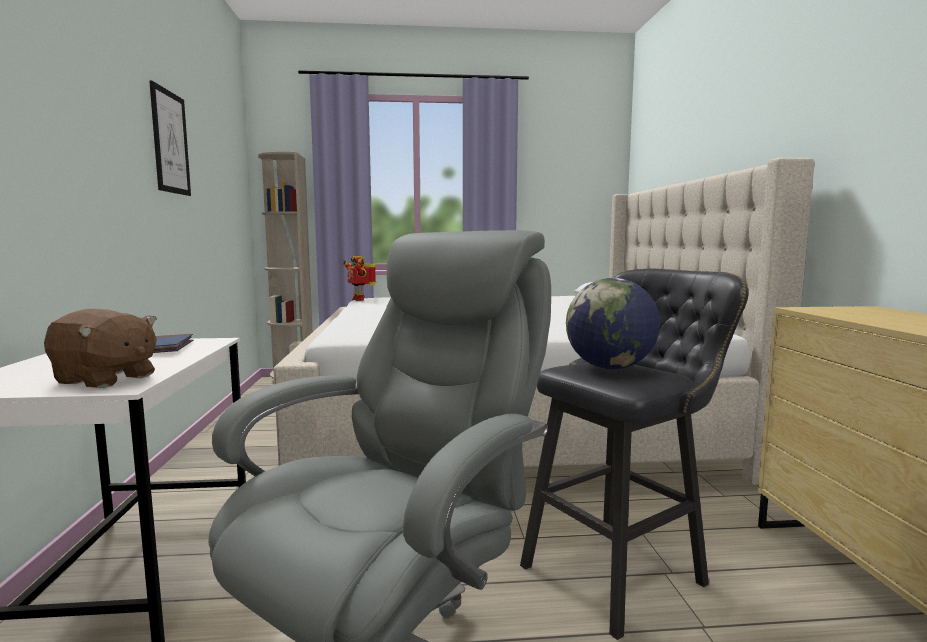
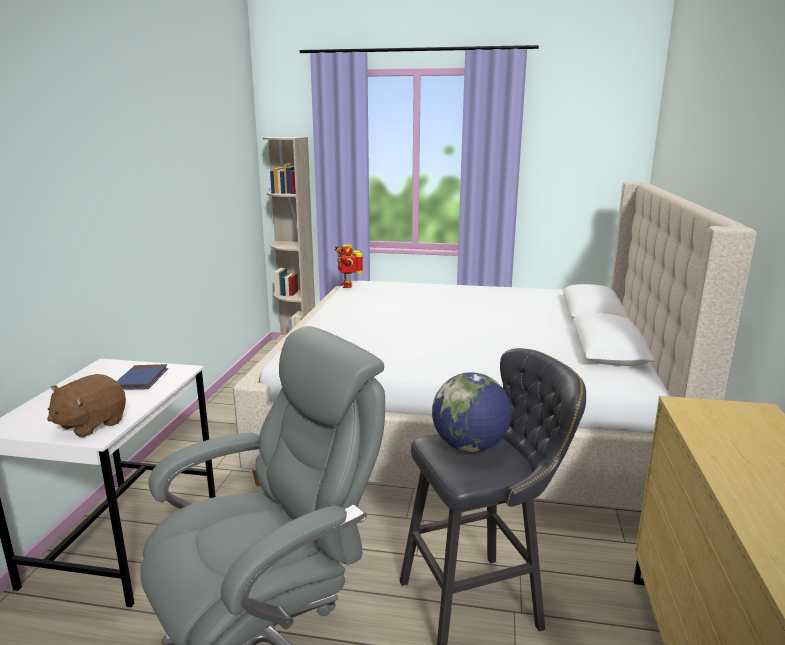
camera: 15 degrees right, 10 degrees up
brown plush toy [44,309,157,388] -> brown plush toy turned 90 degrees clockwise [47,374,126,438]
picture [149,80,191,196] -> none

